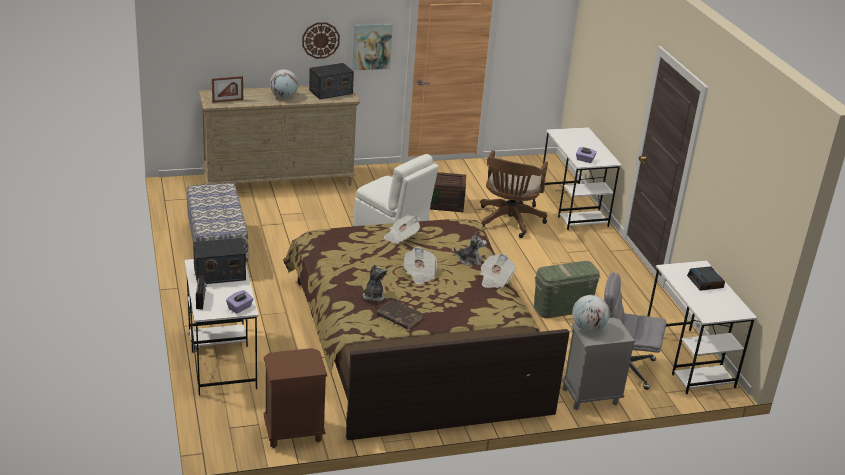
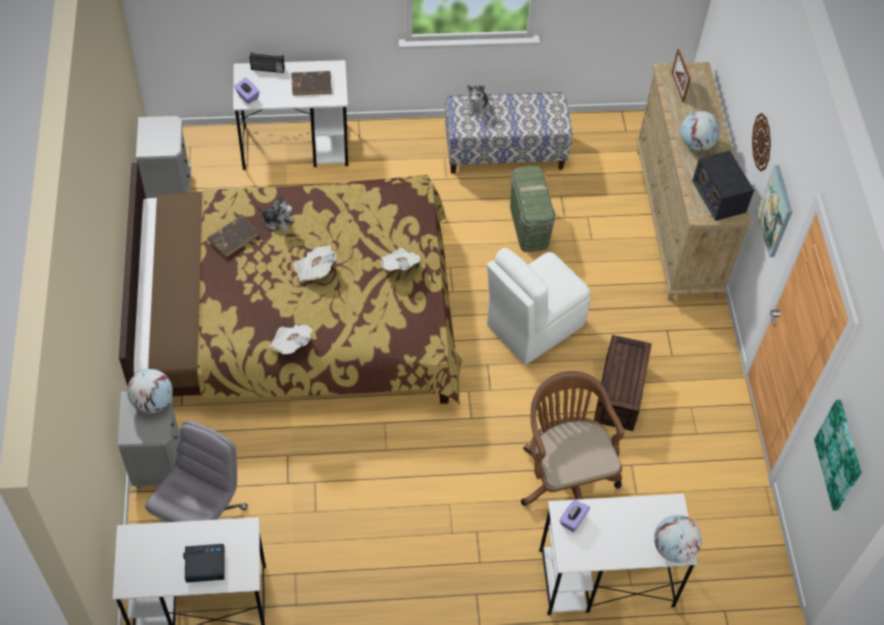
camera: 100 degrees right, 25 degrees up
radio [193,238,246,284] -> brown book [291,71,332,96]
brown nightstand [263,348,327,448] -> grey nightstand [136,116,191,199]
plush toy [454,231,487,266] -> plush toy moved to [467,85,490,118]
brown office chair [480,150,548,238] -> brown office chair turned 45 degrees clockwise [521,371,624,506]
green storage box [534,261,600,318] -> green storage box moved to [510,166,555,252]
none -> globe [654,515,702,563]
none -> picture [814,400,861,511]

